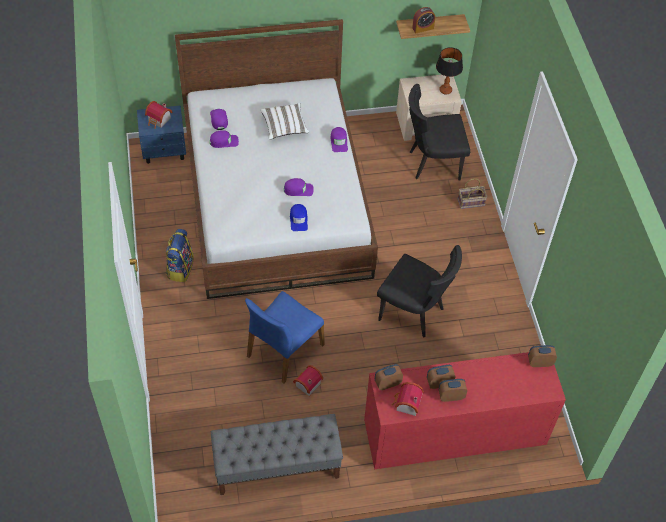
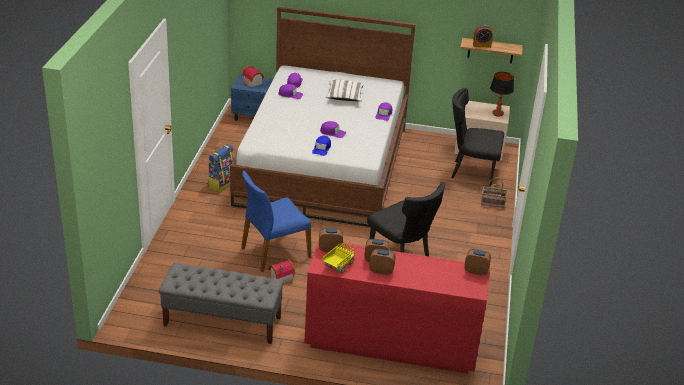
camera: 20 degrees right, 20 degrees down
toy house [392,382,424,416] -> toy truck [323,243,355,273]

